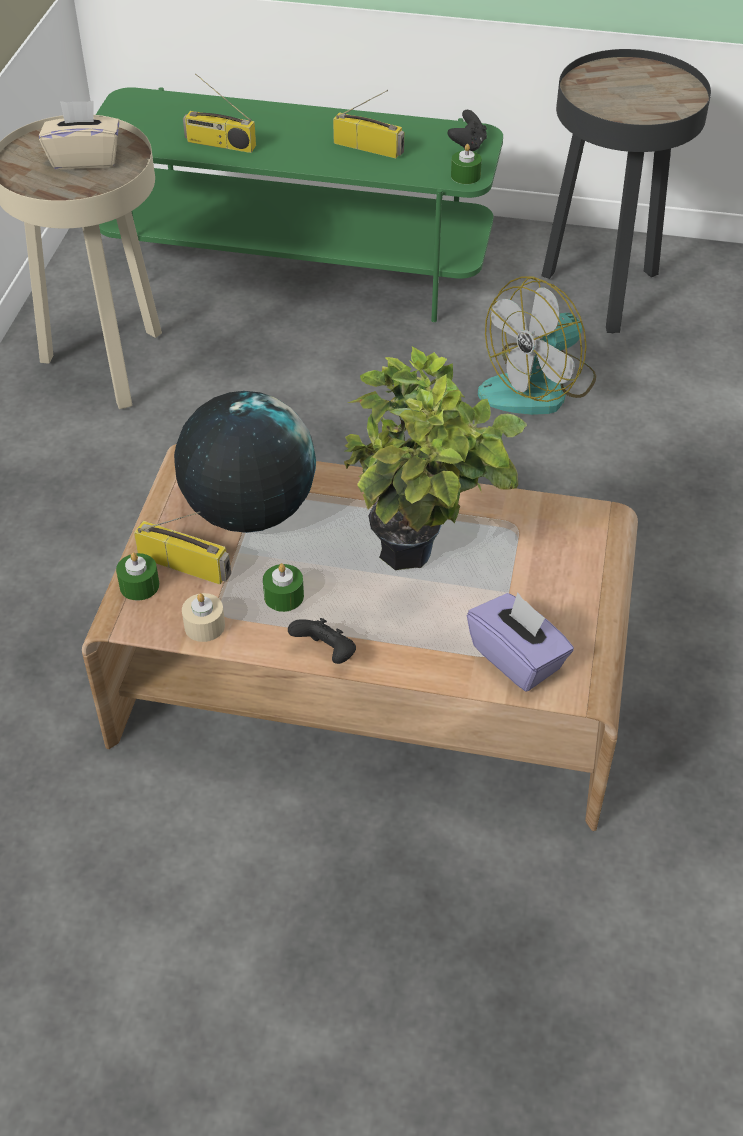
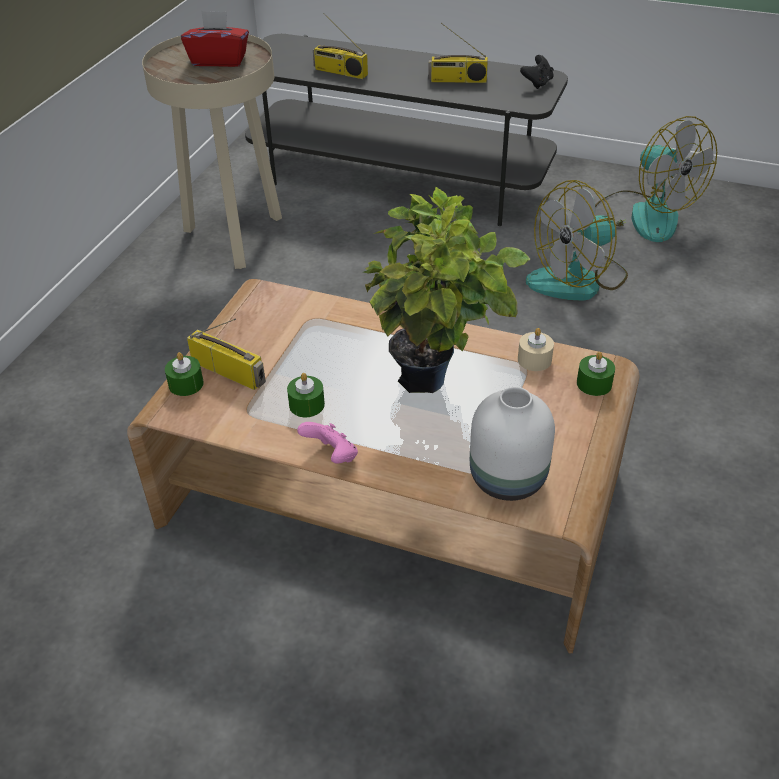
camera: 10 degrees right, 5 degrees down
beige tissue box [39,101,120,170] -> red tissue box [181,11,249,67]
green tv stand [96,87,503,322] -> grey tv stand [245,34,568,226]
globe [174,391,316,533] -> none
beige candle [182,593,225,642] -> beige candle moved to [518,328,554,371]
black game controller [288,618,356,664] -> pink game controller [297,422,358,464]
radio [333,90,404,158] -> radio turned 150 degrees clockwise [428,23,488,83]
green candle [451,144,482,184] -> green candle moved to [577,352,615,396]
purple tissue box [467,592,574,691] -> white vase [470,387,555,501]
black side table [541,49,711,333] -> fan [595,116,717,242]

